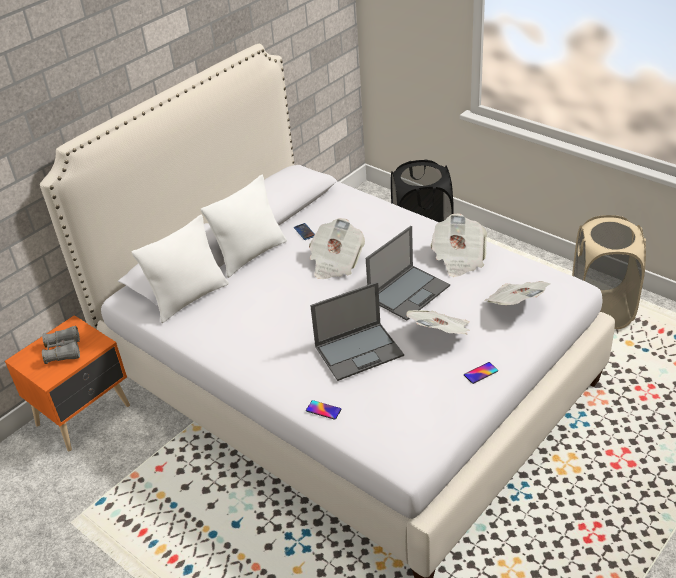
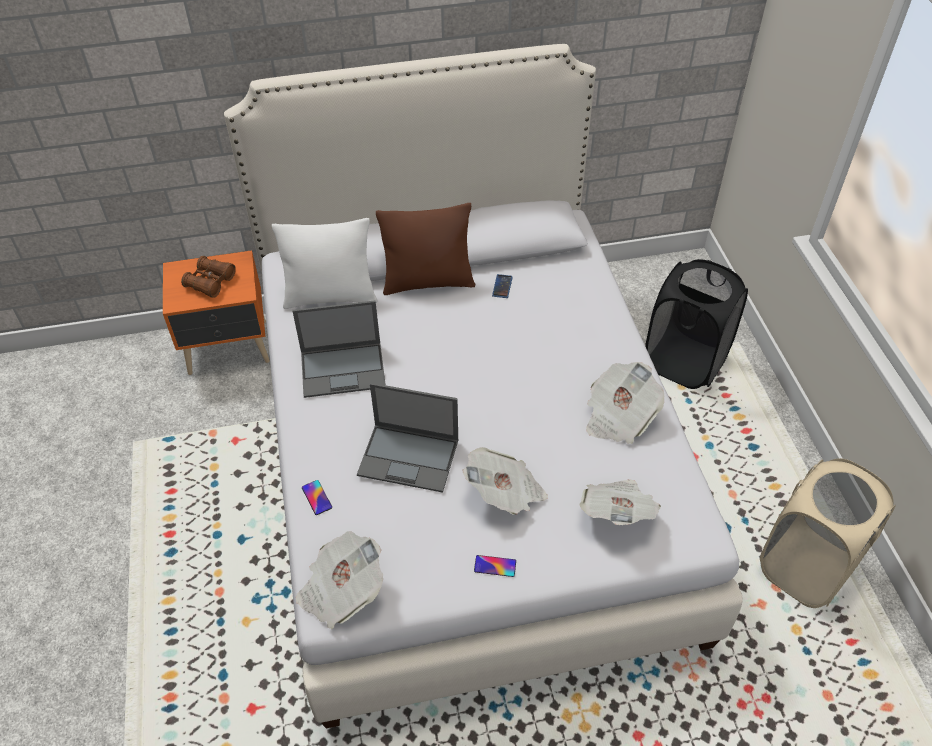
camera: 35 degrees right, 10 degrees up
grey binoculars [42,326,80,364] -> brown binoculars [181,256,236,298]
white pillow [201,175,287,277] -> brown pillow [376,203,476,295]
newspaper [309,218,365,279] -> newspaper moved to [296,531,383,629]
laptop [366,226,450,321] -> laptop moved to [292,301,386,398]

